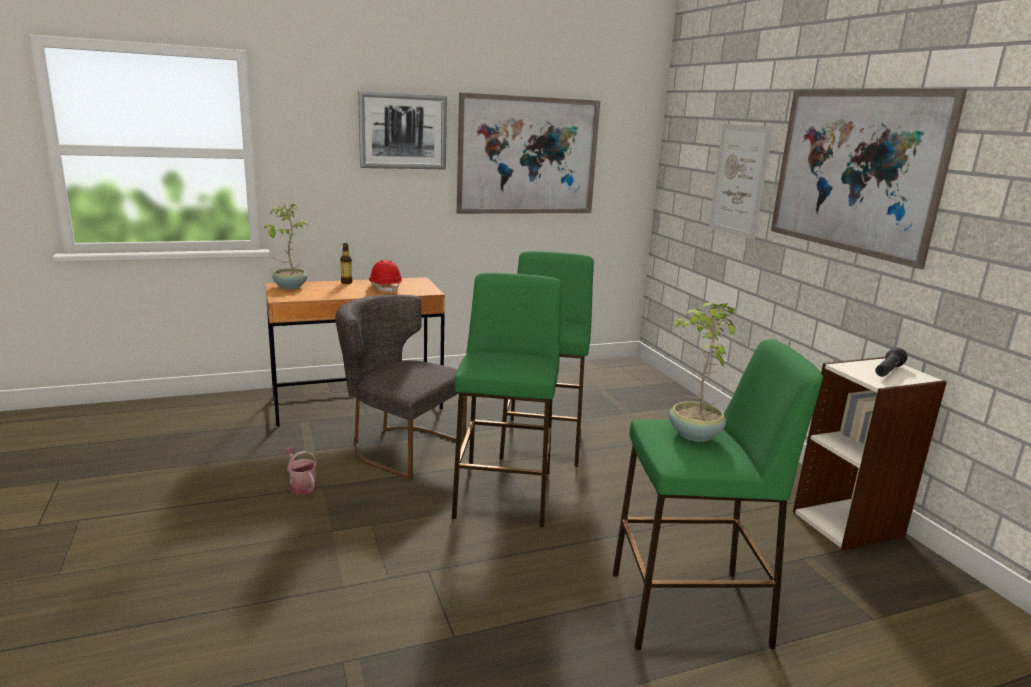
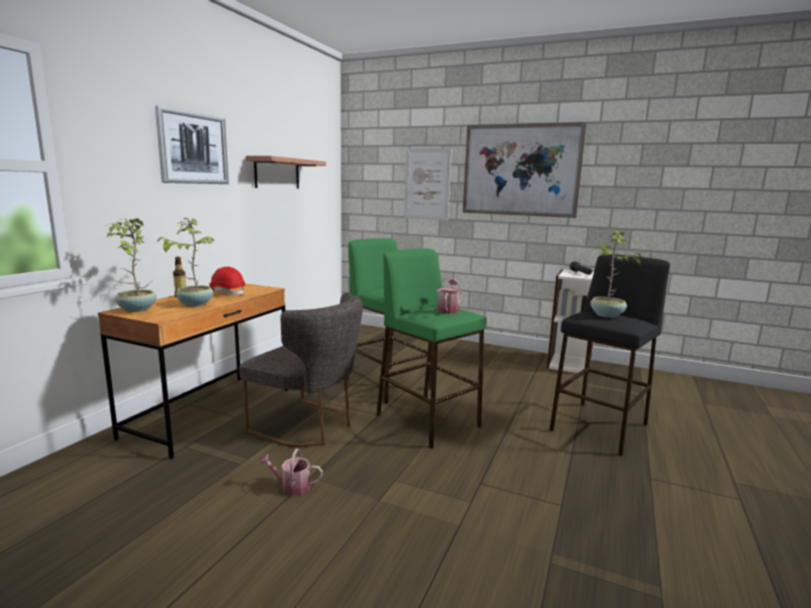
camera: 45 degrees left, 5 degrees down
grey chair [335,295,467,480] -> grey chair turned 135 degrees counterclockwise [239,293,363,447]
picture [457,92,600,214] -> shelf [246,156,326,189]
green stool [613,339,823,650] -> black stool [550,254,670,456]
none -> potted plant [157,218,214,306]
none -> watering can [437,278,462,314]

